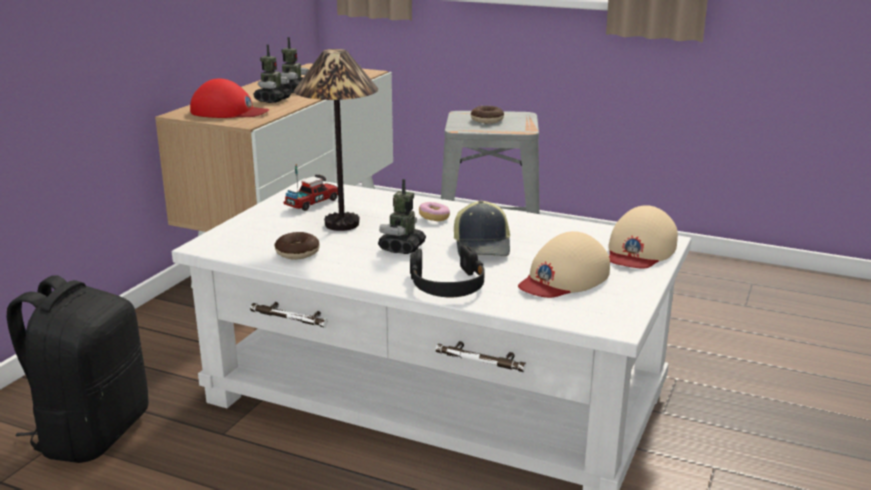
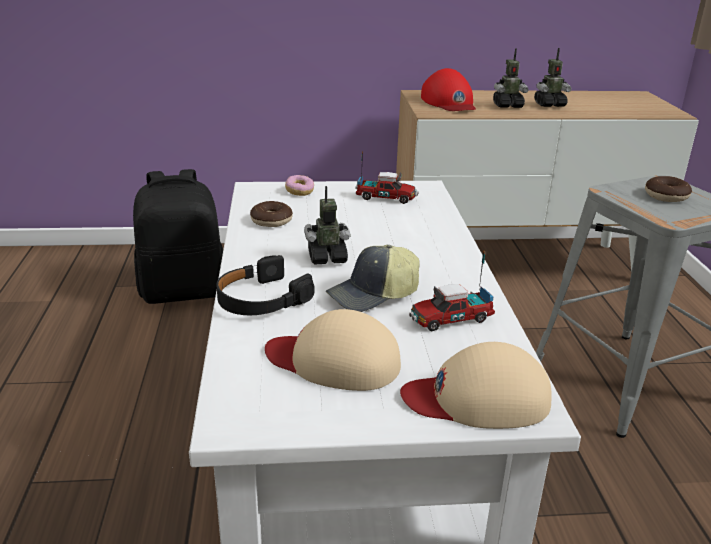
camera: 60 degrees right, 5 degrees up
table lamp [294,49,378,231] -> none
donut [419,202,450,221] -> donut moved to [285,175,314,196]
none -> toy truck [409,250,495,332]

